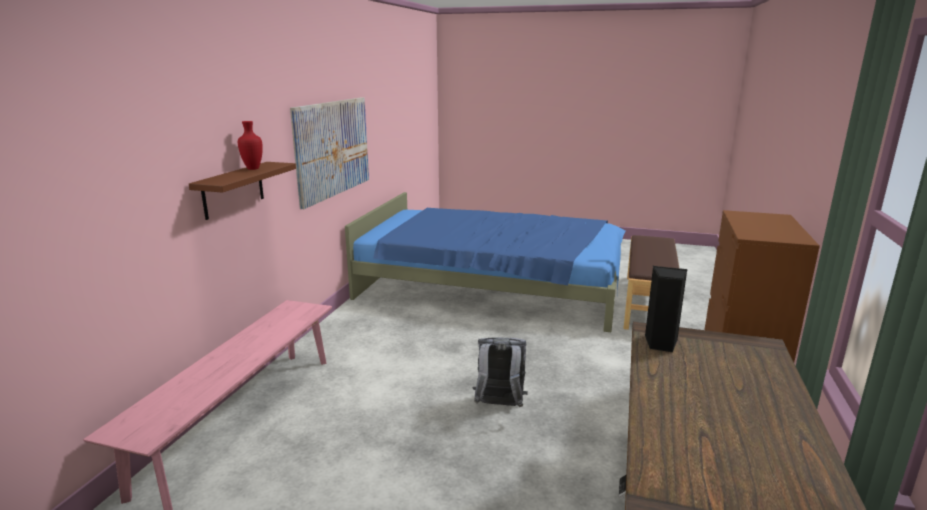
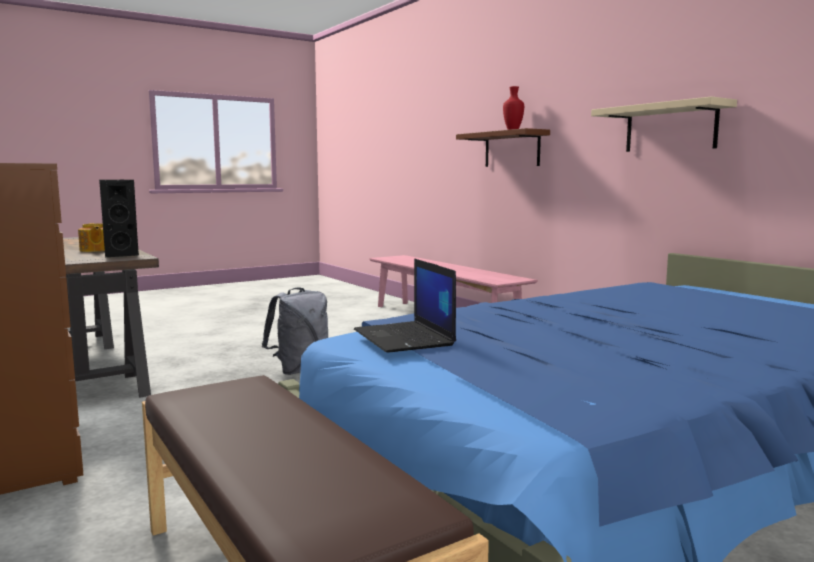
camera: 130 degrees right, 10 degrees down
picture [290,97,369,209] -> beige shelf [591,97,737,152]
none -> teapot [78,223,105,252]
none -> laptop [354,258,456,353]

